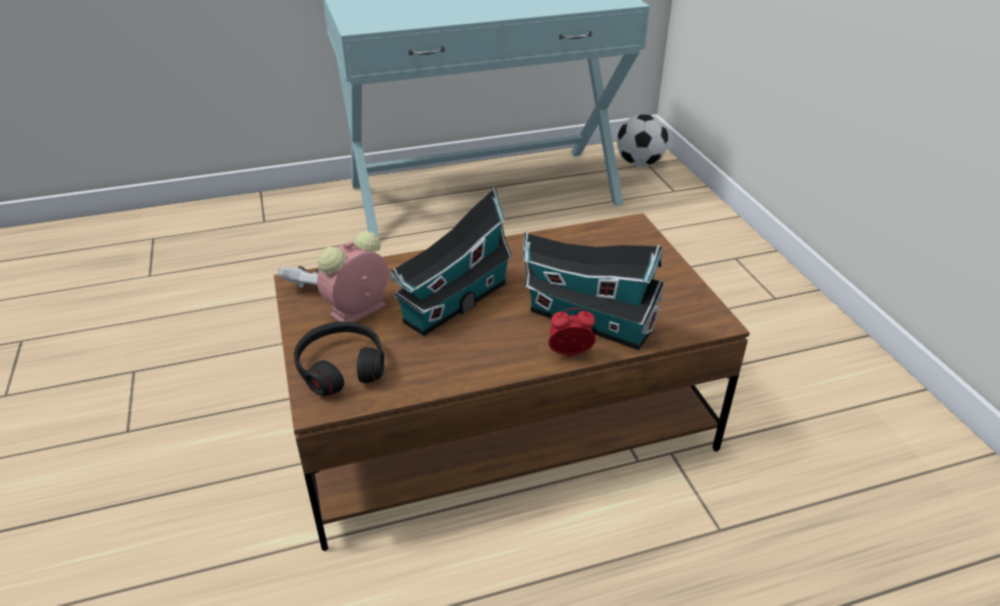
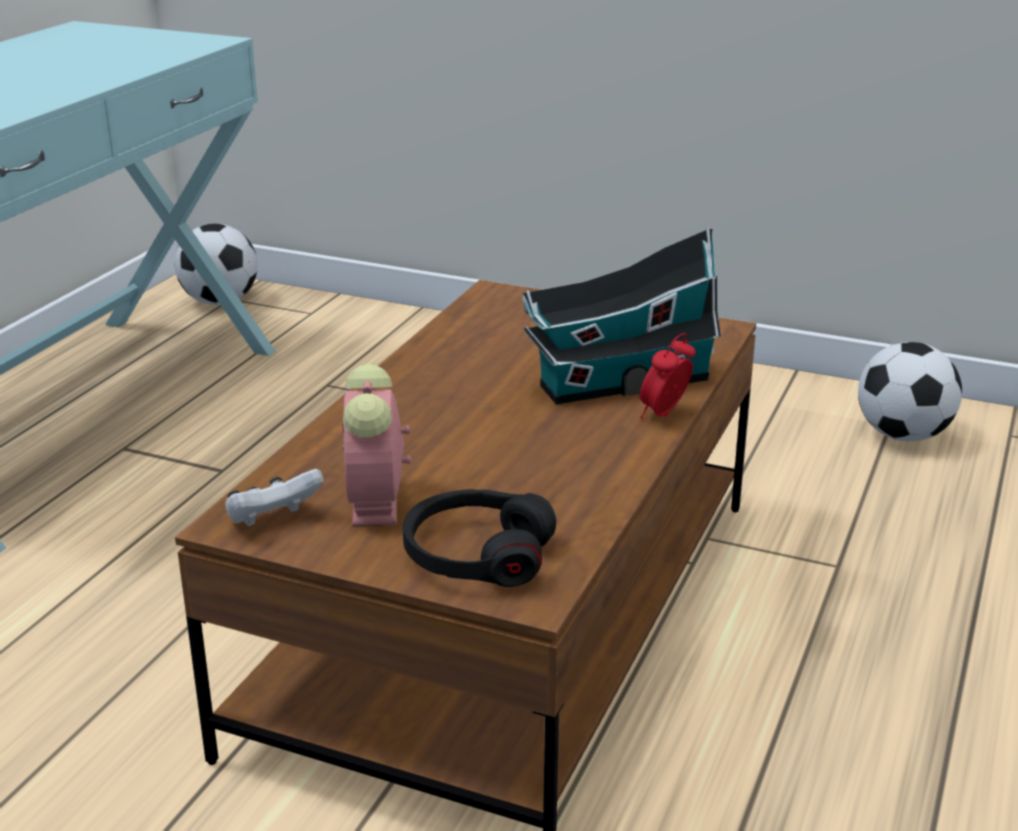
camera: 50 degrees left, 10 degrees down
toy house [390,187,513,336] -> none
none -> football [858,342,962,441]

